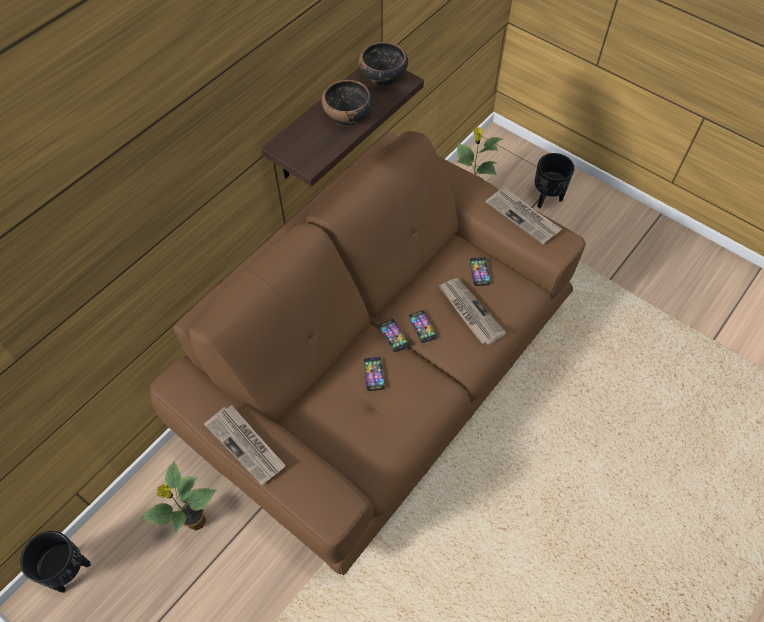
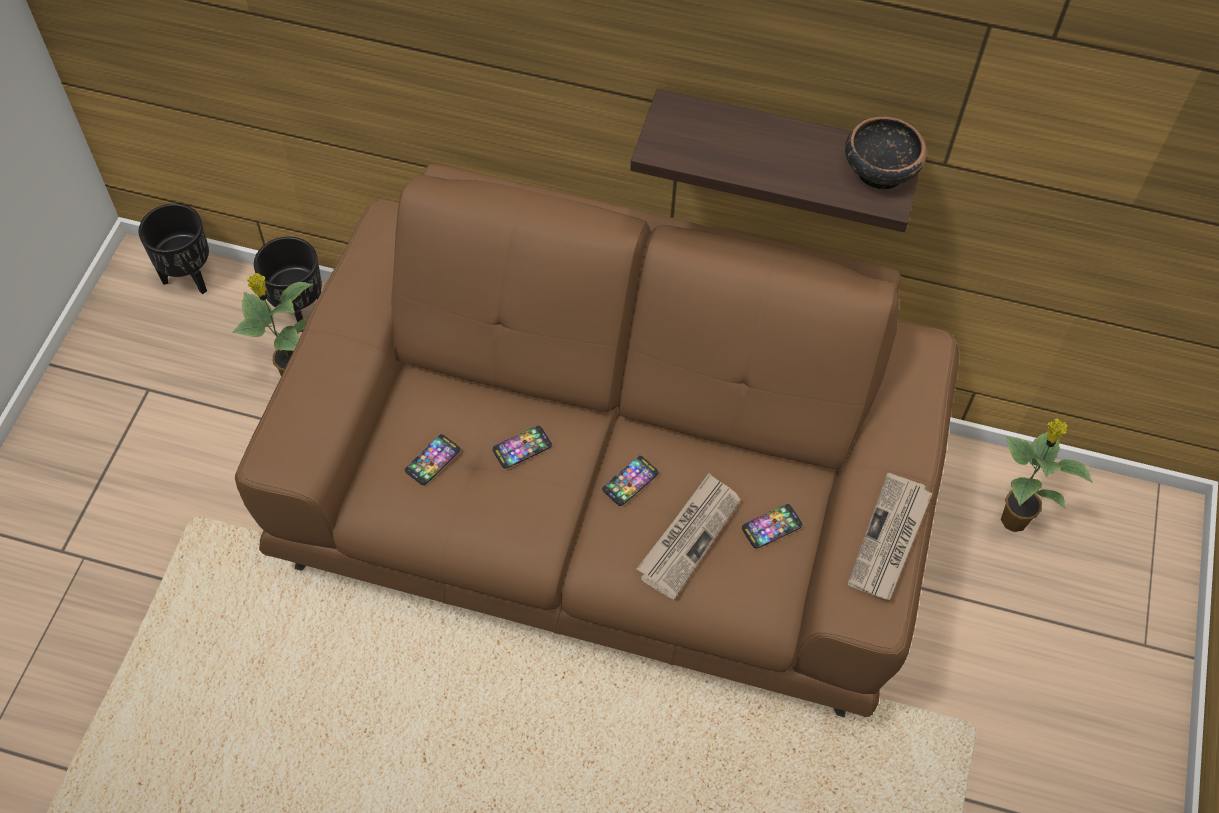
camera: 65 degrees right, 0 degrees up
newspaper [204,405,286,486] -> none
bowl [321,80,373,126] -> none
phone [379,319,409,352] -> phone moved to [405,434,460,485]
black planter [535,153,575,208] -> black planter moved to [254,237,322,332]

